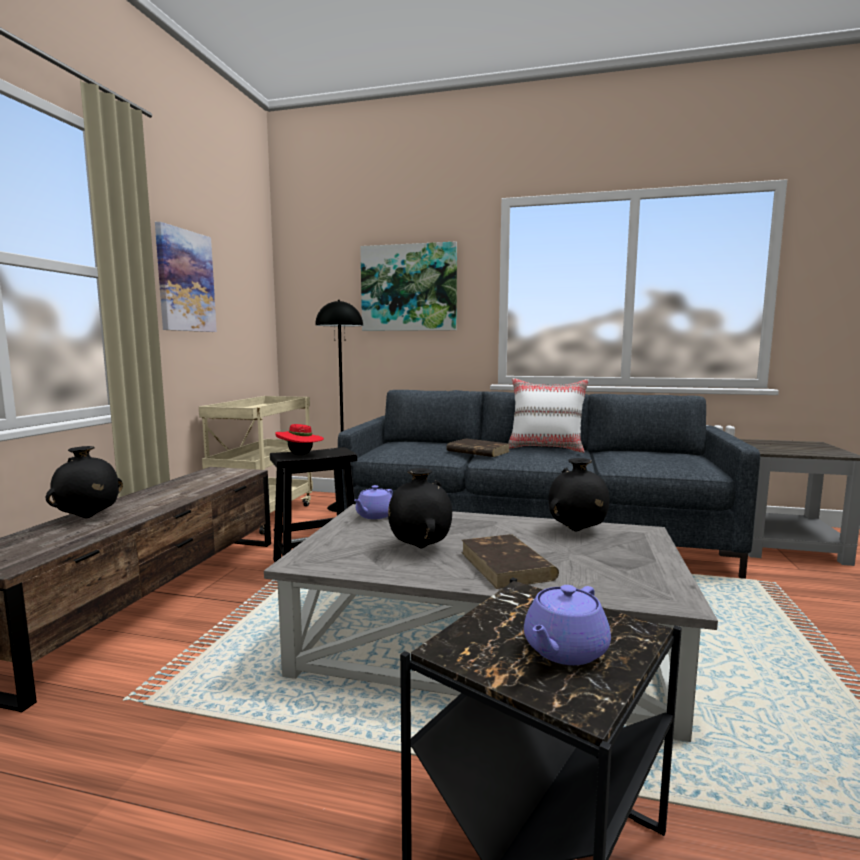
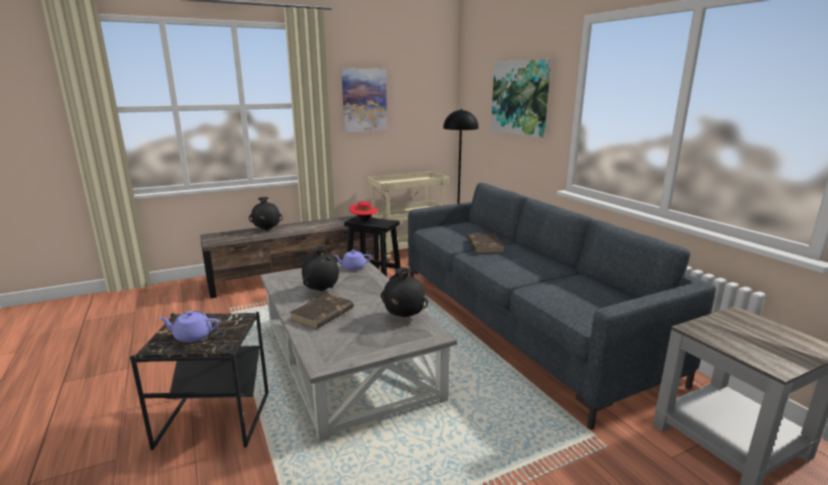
camera: 50 degrees right, 10 degrees up
white pillow [508,378,589,453] -> none

